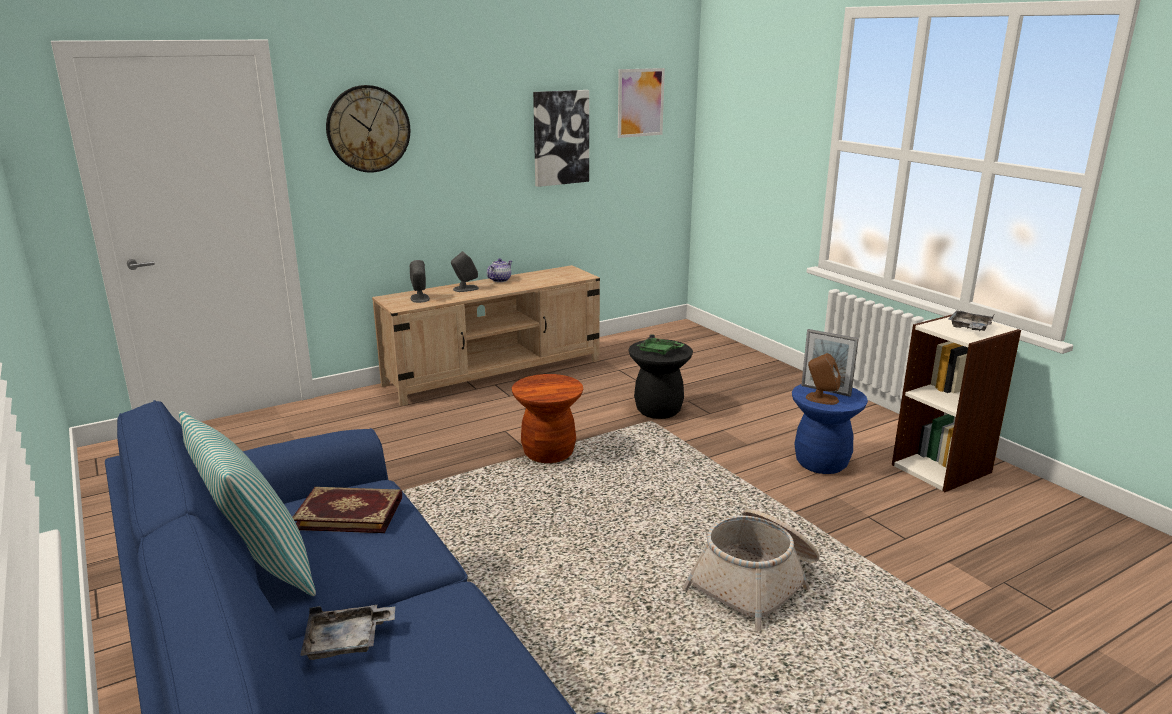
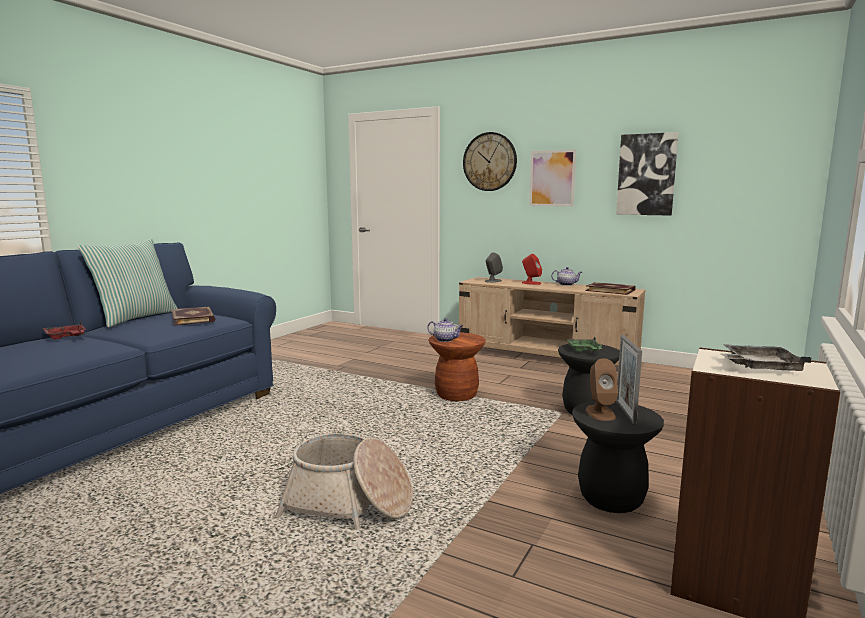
camera: 60 degrees right, 10 degrees down
grey tray [300,605,395,660] -> red tray [43,321,86,340]
grey speaker [451,251,479,292] -> red speaker [522,254,542,285]
picture [618,68,665,138] -> picture moved to [529,149,577,207]
blue stool [792,384,868,474] -> black stool [572,401,664,513]
none -> teapot [427,318,464,342]
none -> book [585,282,636,295]

